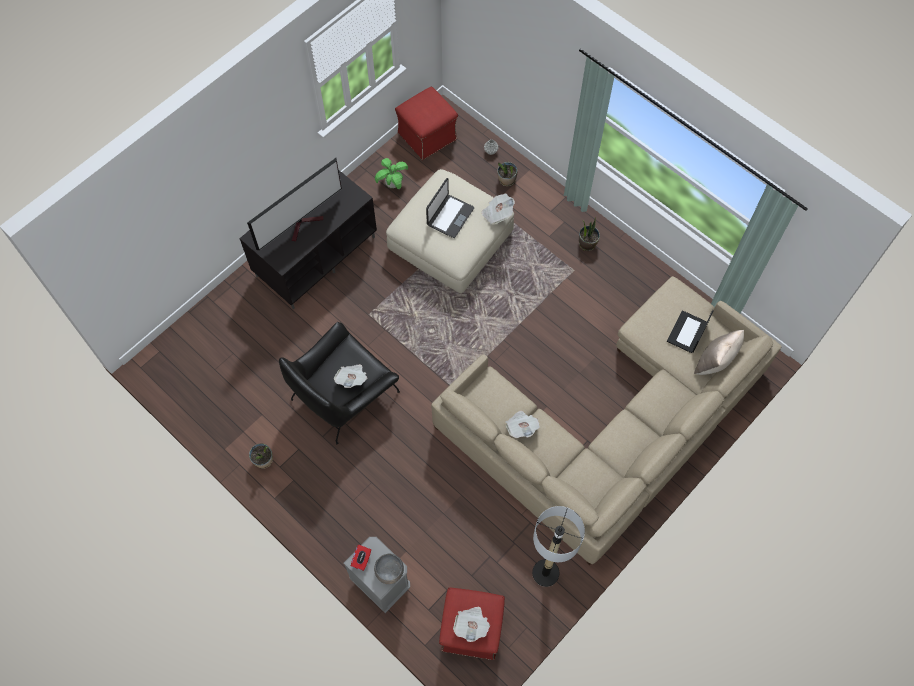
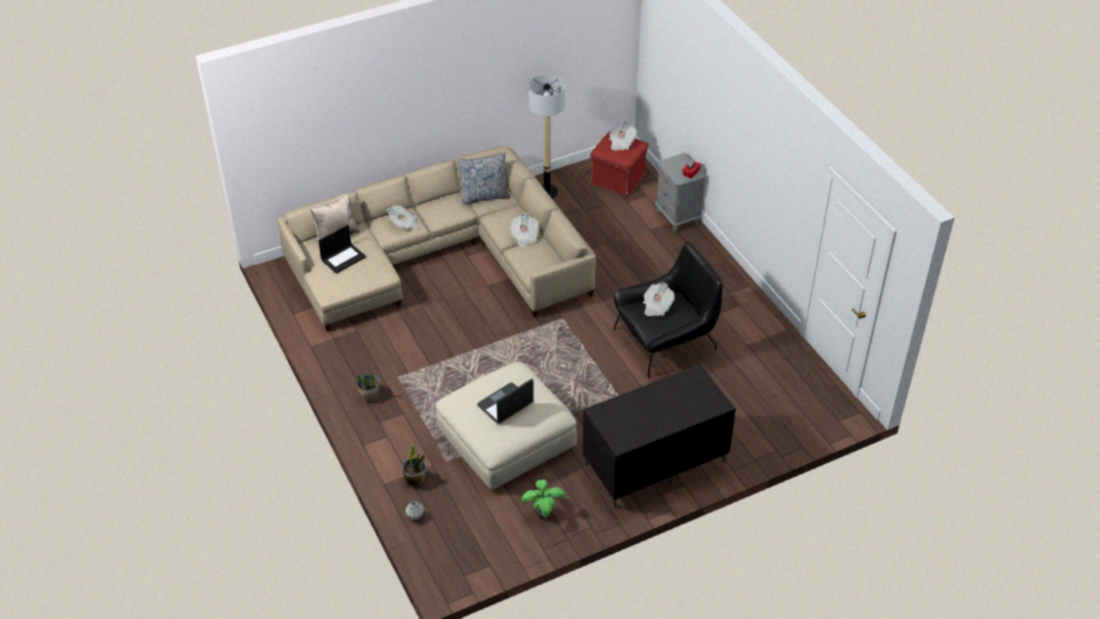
camera: 160 degrees left, 20 degrees down
television [247,158,342,250] -> none
potted plant [249,443,273,469] -> none
grey bowl [374,554,404,584] -> none
red ottoman [395,86,458,160] -> none
newspaper [481,194,515,225] -> newspaper moved to [387,205,418,229]
none -> pillow [457,152,510,205]

